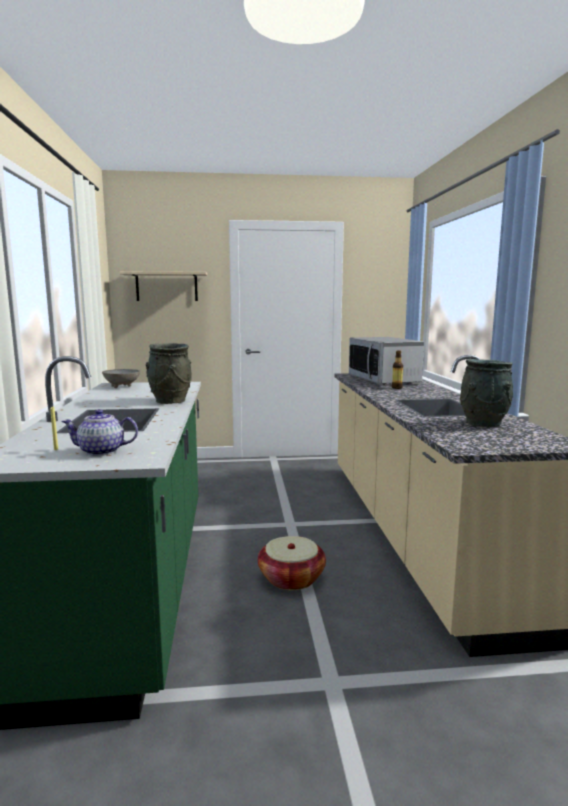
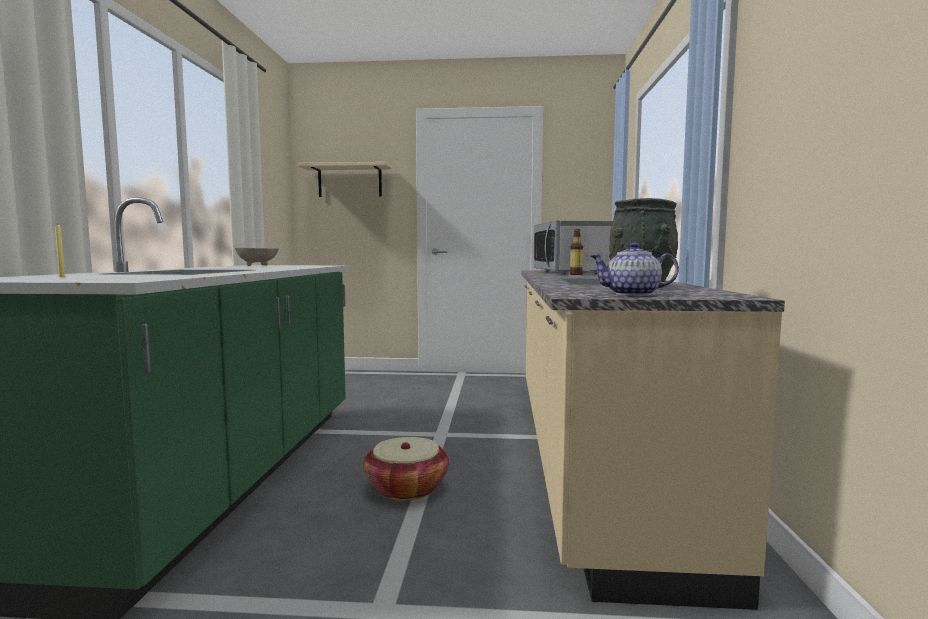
camera: 10 degrees right, 5 degrees down
teapot [61,409,138,456] -> teapot moved to [590,243,679,296]
grey vase [146,343,192,404] -> none

